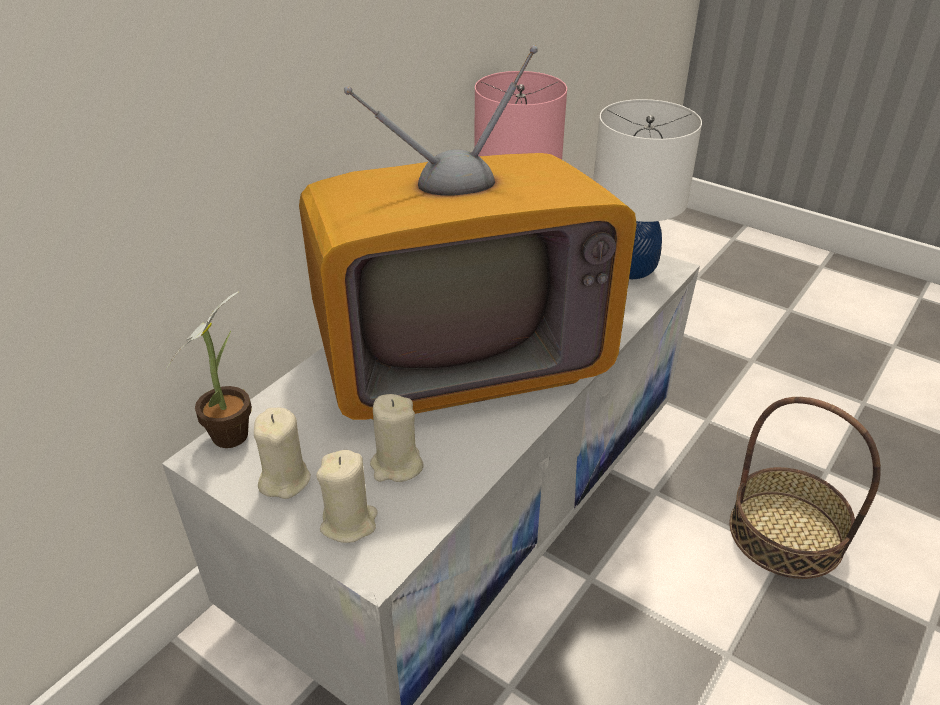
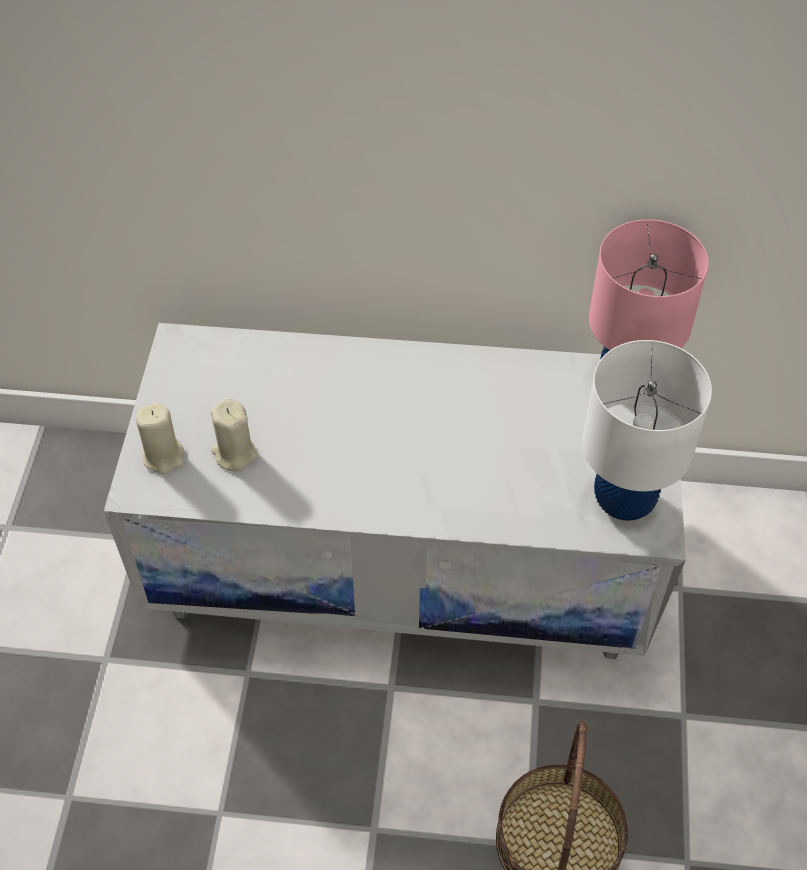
camera: 60 degrees right, 15 degrees up
potted plant [166,292,252,448] -> none
beige candle [254,408,311,499] -> none
television [299,45,637,420] -> none

